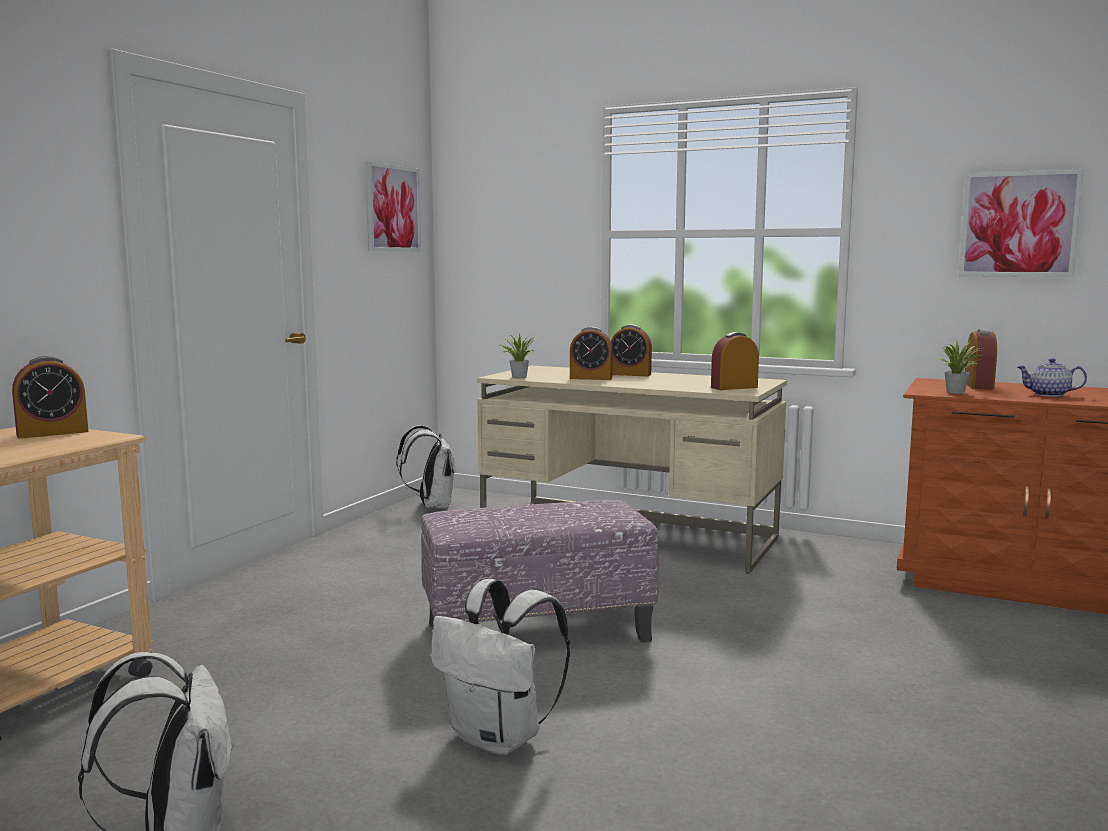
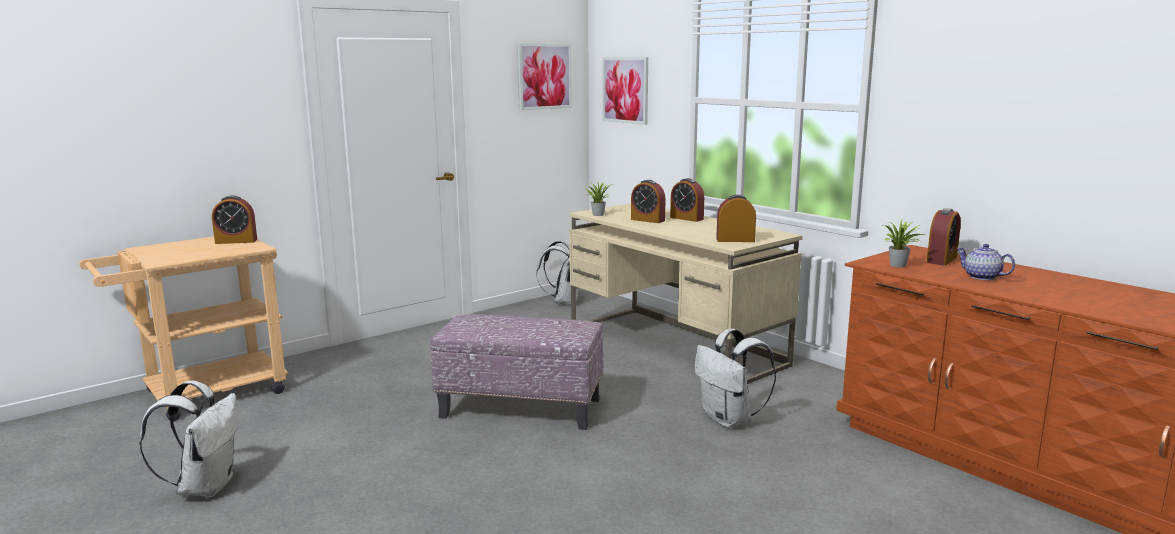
camera: 25 degrees right, 5 degrees up
white backpack [431,579,570,755] -> white backpack moved to [694,329,776,428]
picture [959,169,1083,277] -> picture moved to [603,57,648,125]

